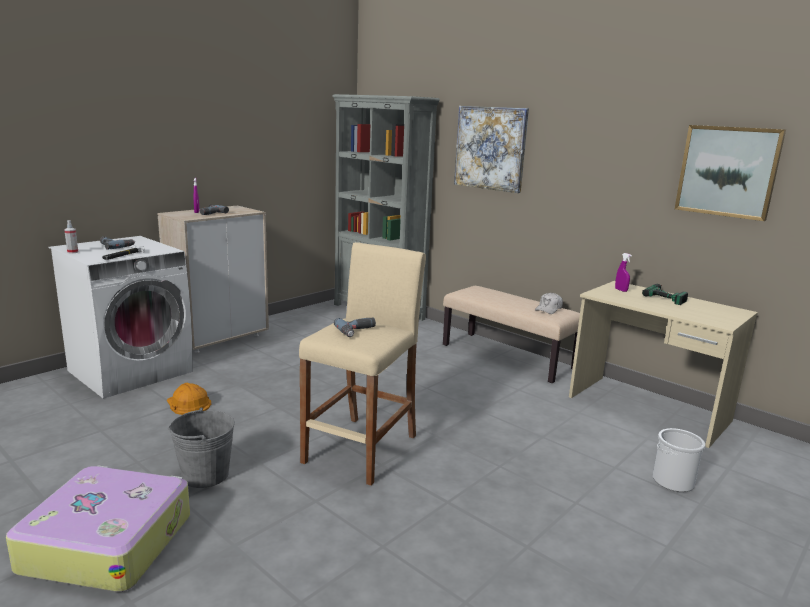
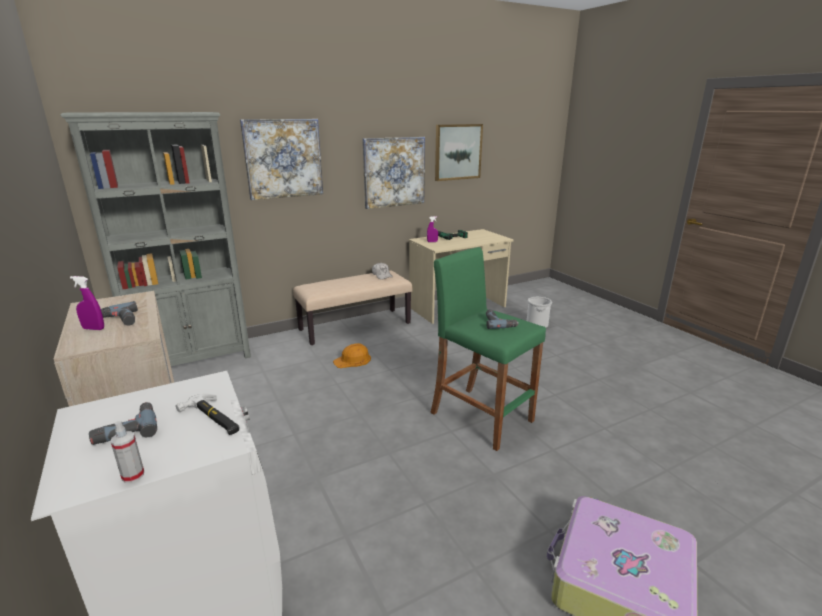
camera: 70 degrees left, 5 degrees up
orange hard hat [167,382,211,415] -> orange hard hat moved to [333,343,371,368]
grey bucket [168,408,235,488] -> none
beige stool [299,242,426,486] -> green stool [430,247,546,451]
none -> picture [363,137,425,209]

